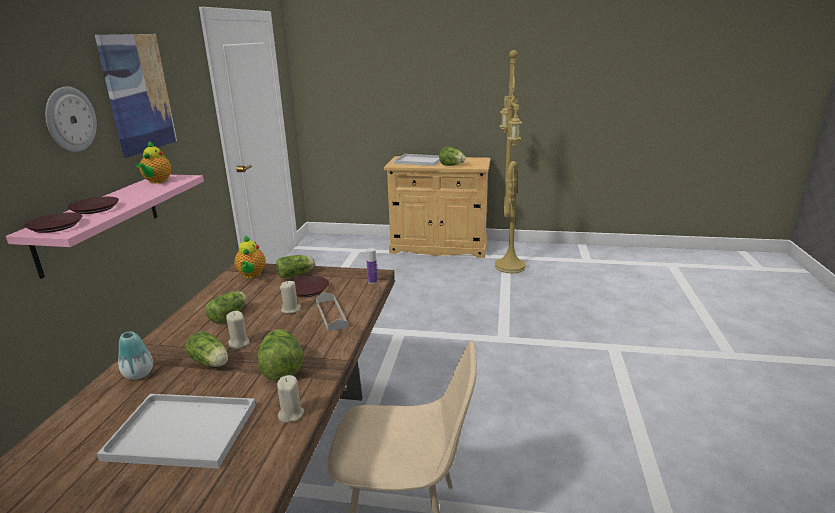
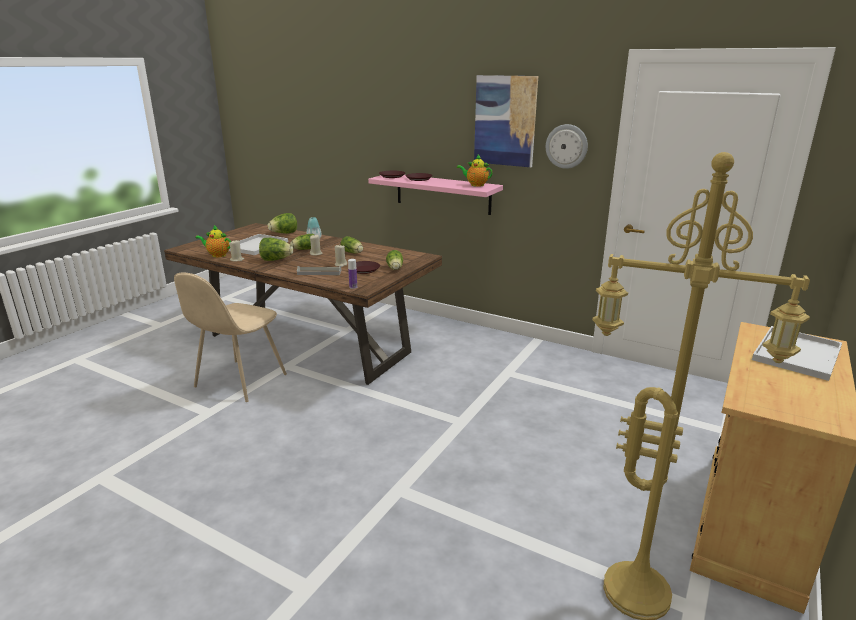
camera: 110 degrees right, 0 degrees up
wall clock [45,86,97,152] -> wall clock moved to [546,124,588,169]
teapot [235,235,266,278] -> teapot moved to [195,225,231,257]
lettuce [439,147,465,166] -> lettuce moved to [267,213,297,234]

